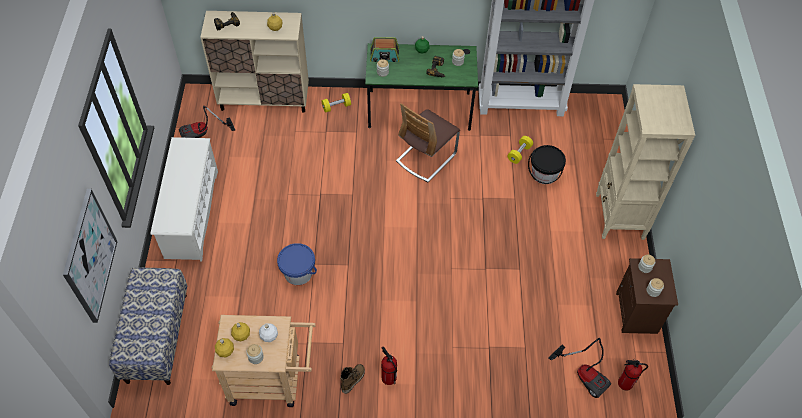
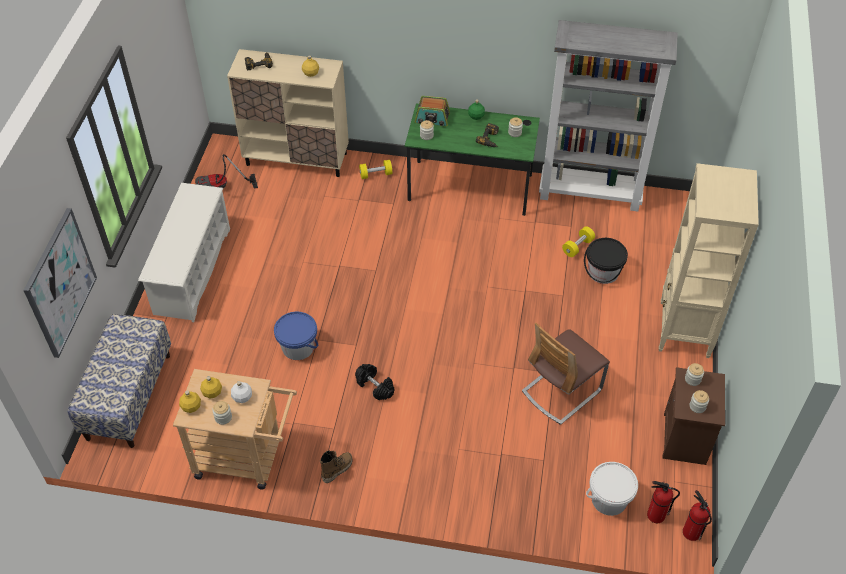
camera: 10 degrees right, 5 degrees down
fire extinguisher [381,347,397,385] -> fire extinguisher moved to [683,490,712,541]
chair [396,103,460,182] -> chair moved to [522,323,610,425]
vacuum cleaner [548,338,611,398] -> white bucket [586,462,638,516]
none -> black dumbbell [355,364,394,400]

